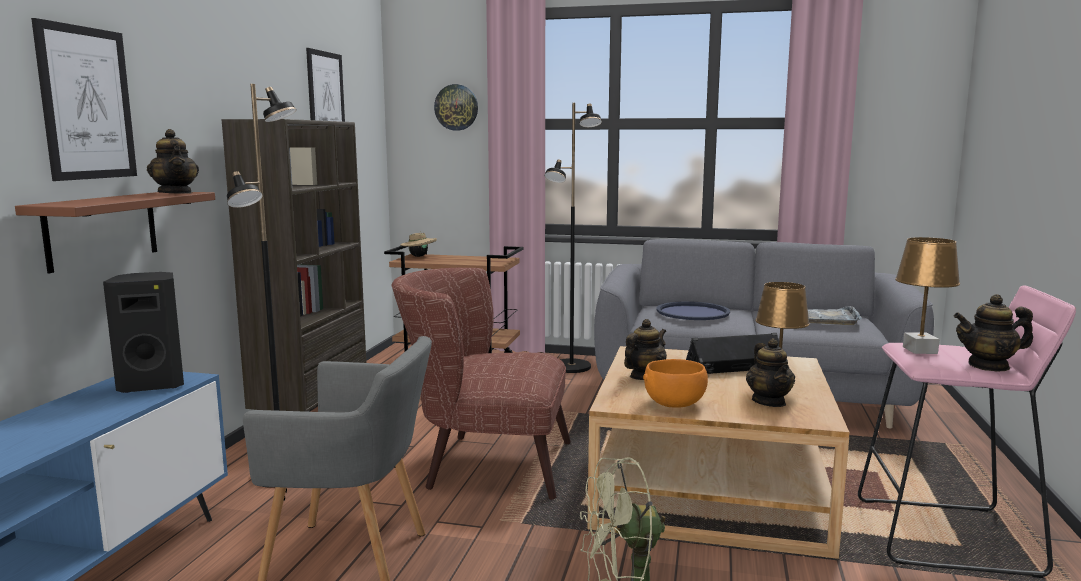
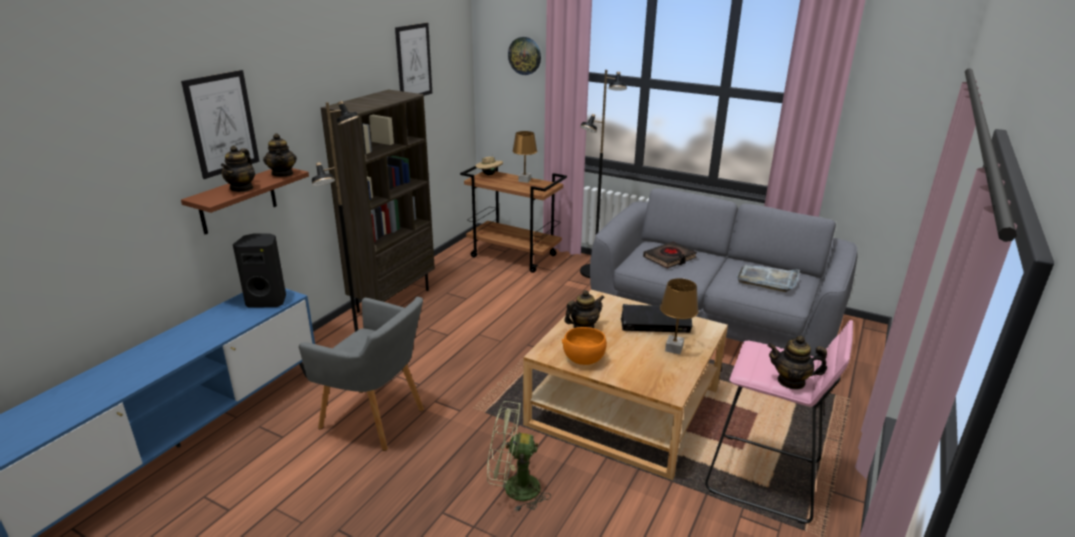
camera: 15 degrees right, 15 degrees up
brown armchair [391,268,571,500] -> none
blue tray [657,301,730,320] -> black book [643,242,697,269]
teapot [746,338,795,407] -> teapot moved to [221,145,255,192]
brown table lamp [895,237,960,354] -> brown table lamp moved to [512,131,537,183]

